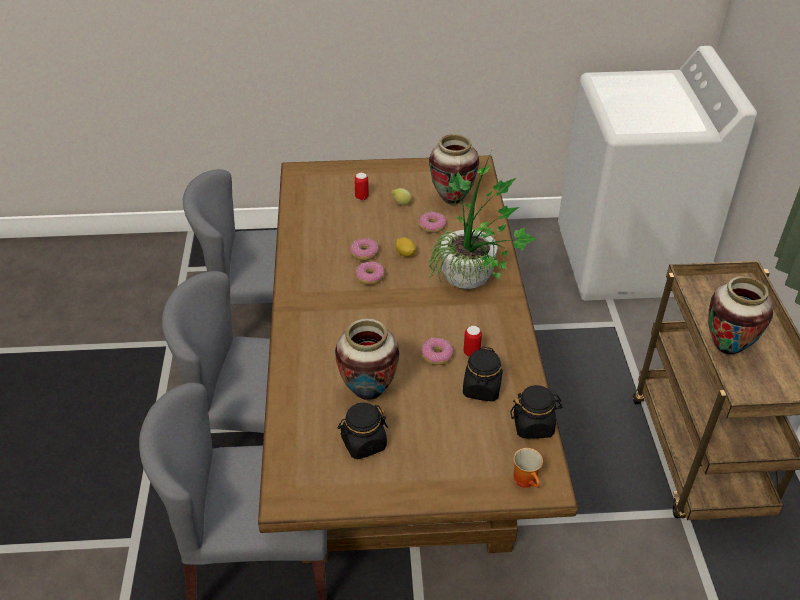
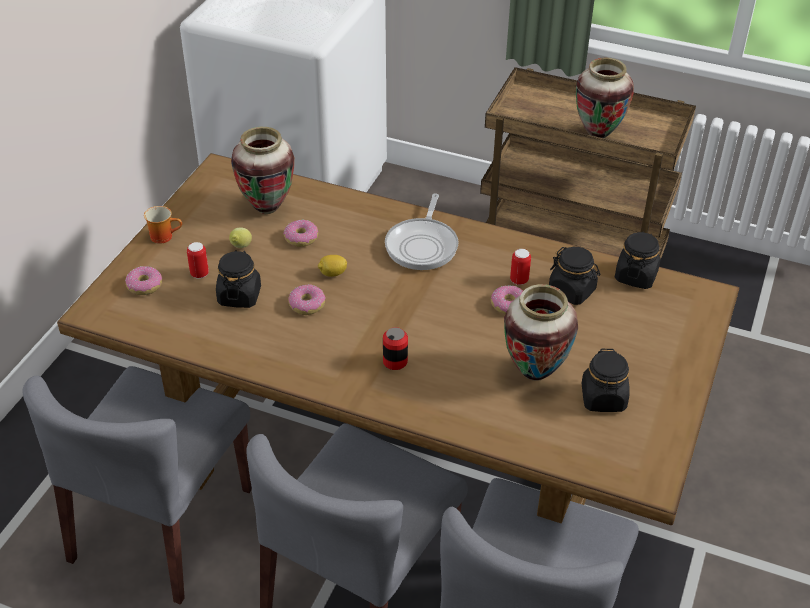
camera: 65 degrees left, 0 degrees up
donut [356,261,385,285] -> donut moved to [125,266,162,295]
potted plant [428,153,536,289] -> frying pan [385,193,459,270]
mug [513,448,543,488] -> mug moved to [144,206,182,244]
none -> black jar [216,250,261,308]
none -> can [383,327,408,370]

